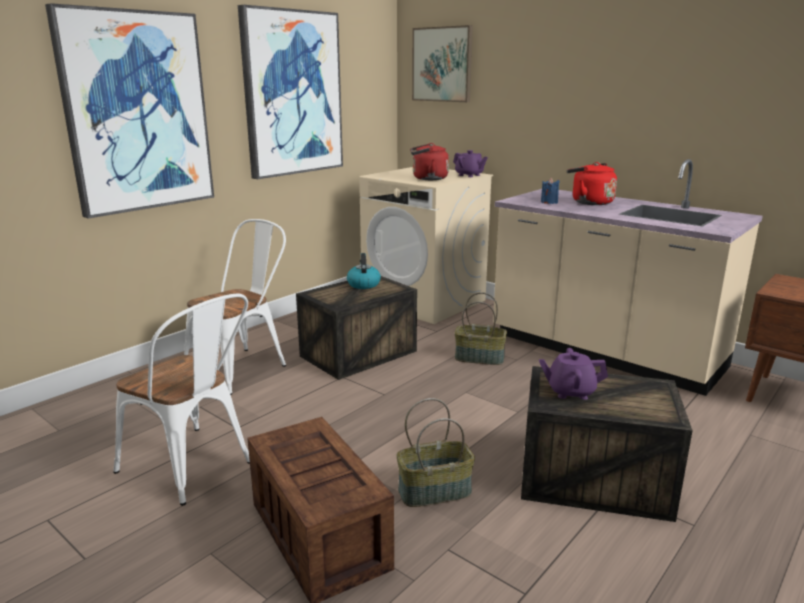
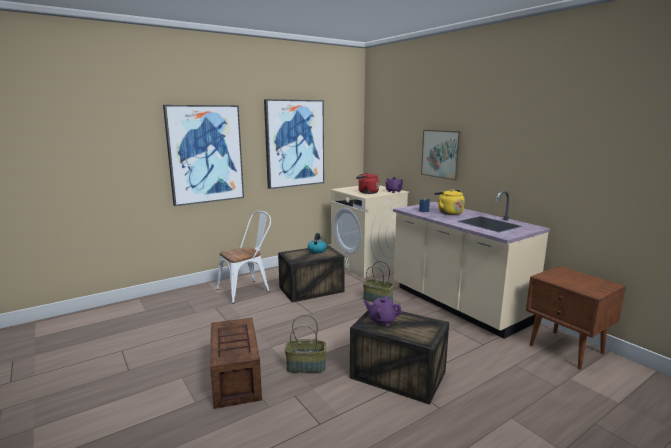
camera: 15 degrees right, 5 degrees down
white chair [113,294,250,506] -> none
picture [412,25,473,102] -> picture moved to [421,130,462,180]
red kettle [567,162,617,205] -> yellow kettle [434,189,465,215]

